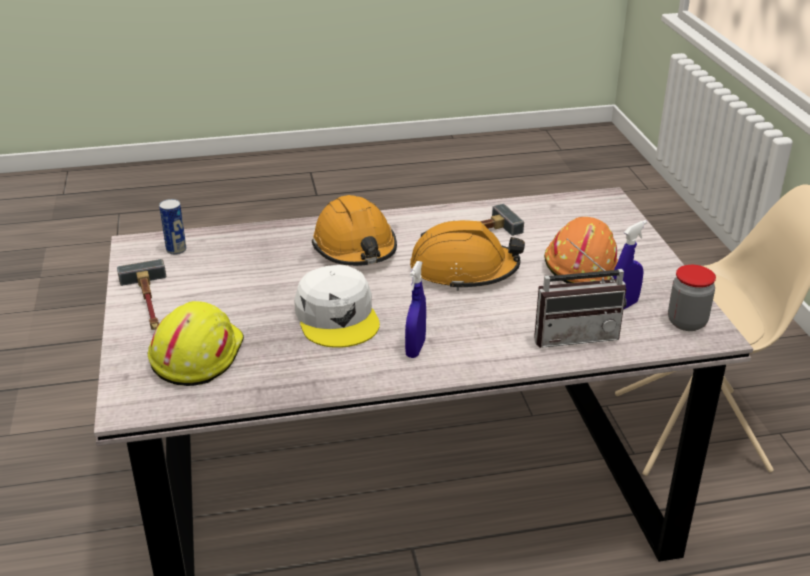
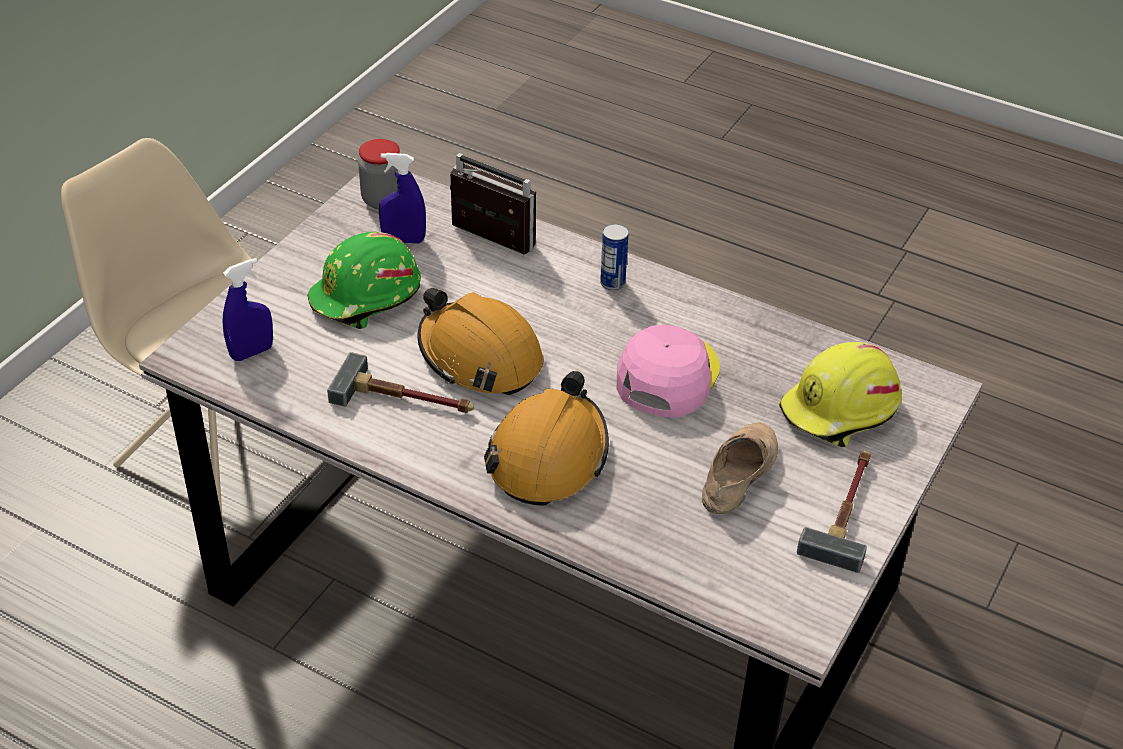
camera: 140 degrees left, 10 degrees up
can [159,199,186,255] -> can moved to [600,224,629,291]
white cap [294,265,380,348] -> pink cap [616,325,720,417]
blue spray bottle [405,261,426,358] -> blue spray bottle moved to [223,258,273,361]
orange hard hat [544,217,618,283] -> green hard hat [307,232,421,329]
none -> beige shoe [702,422,778,514]

